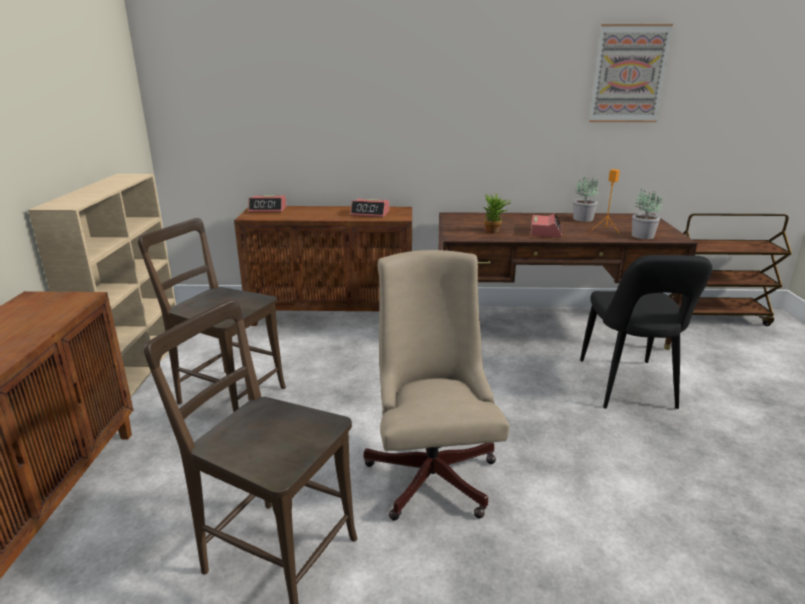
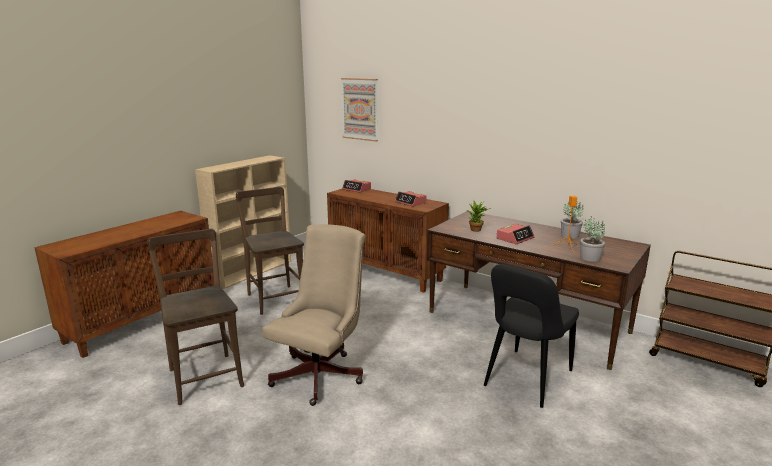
camera: 35 degrees right, 5 degrees down
picture [589,24,673,122] -> picture moved to [341,78,378,142]

